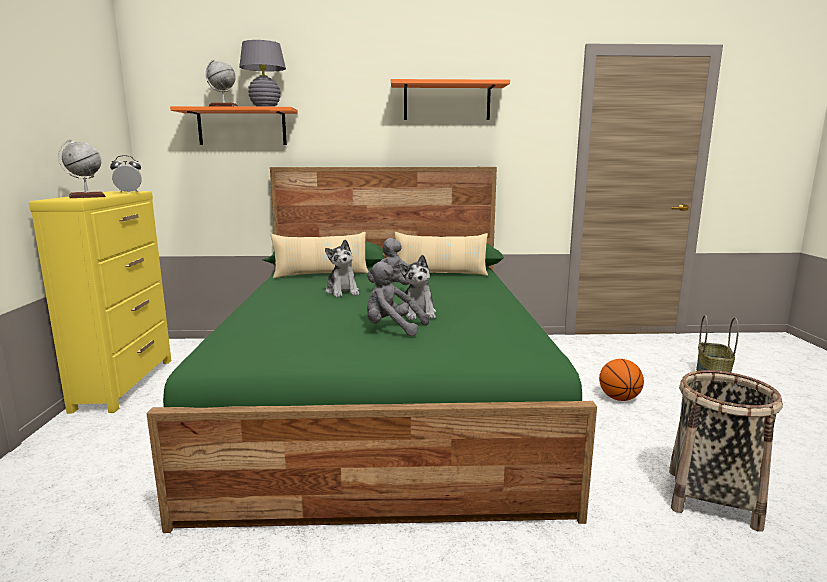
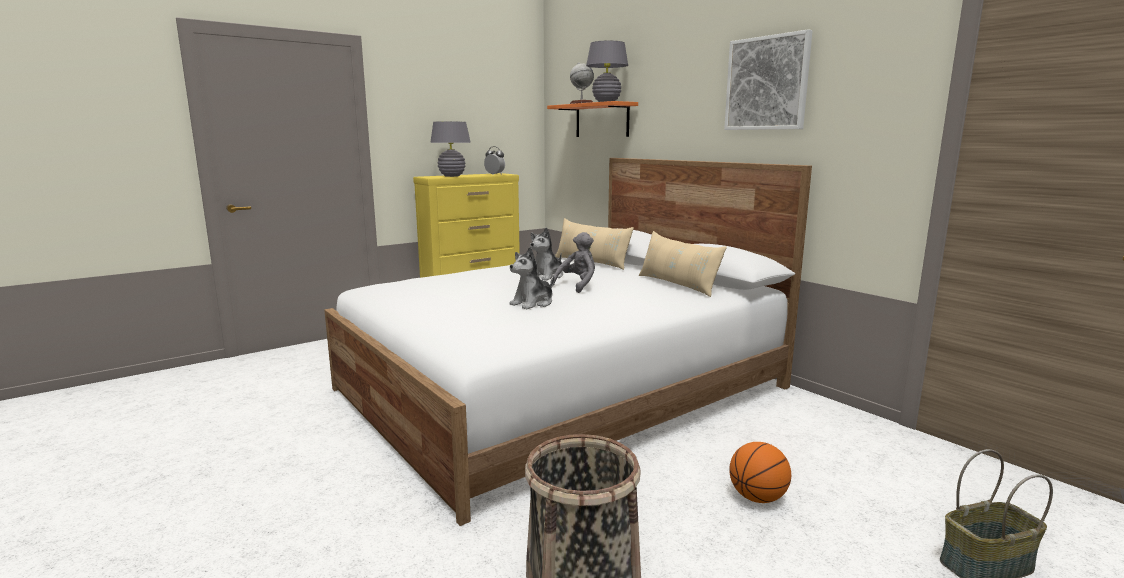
camera: 55 degrees right, 0 degrees up
globe [58,139,106,198] -> grey table lamp [430,121,471,177]
green bed [147,167,597,533] -> white bed [324,158,812,526]
grey plush toy [367,261,429,336] -> none
orange shelf [391,79,510,120] -> picture [724,29,813,130]

